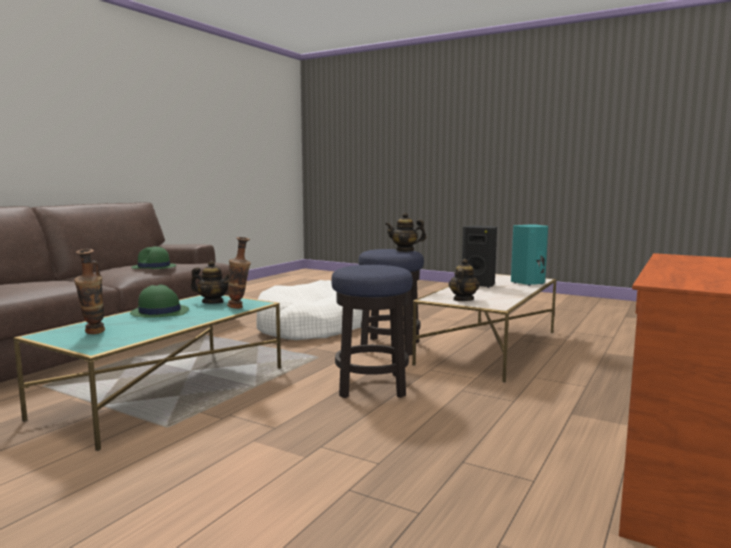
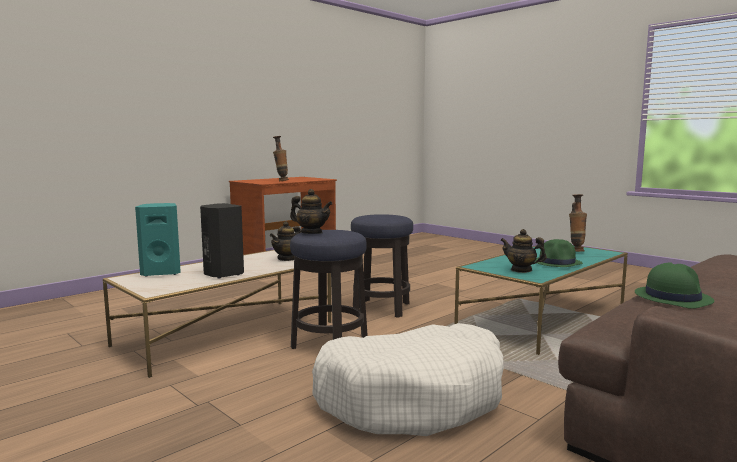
camera: 165 degrees left, 0 degrees up
vase [227,237,251,309] -> vase moved to [273,136,289,182]

